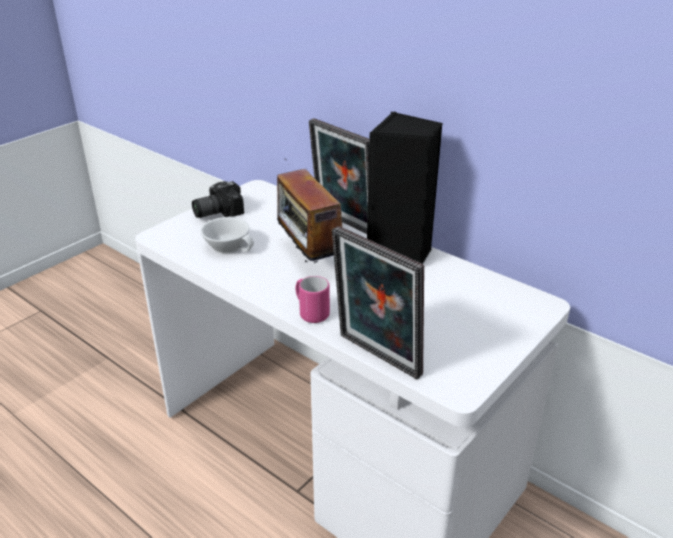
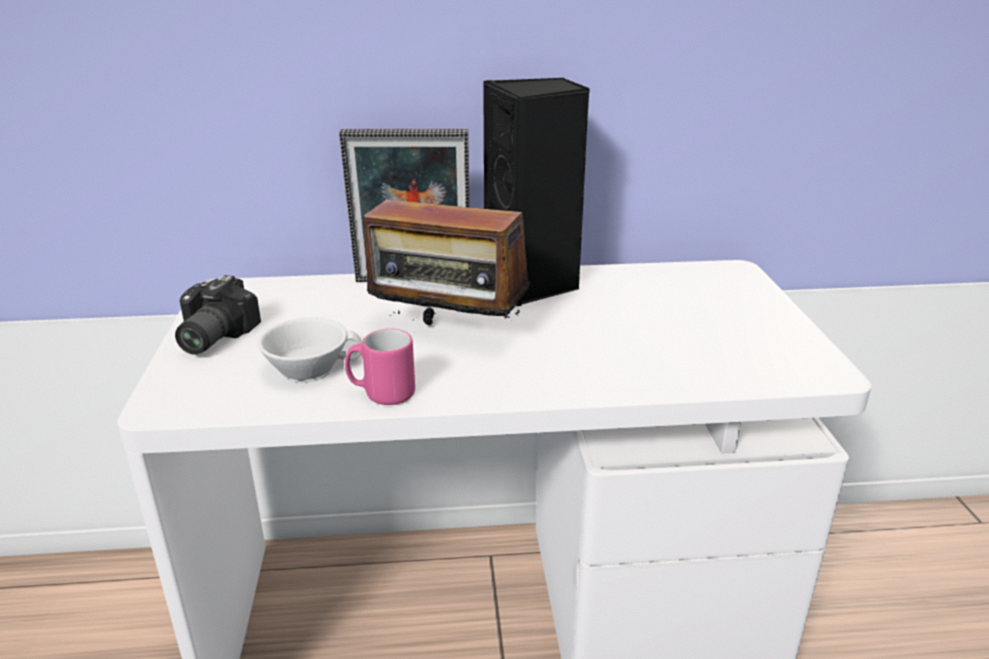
camera: 45 degrees left, 5 degrees down
pink mug [296,276,330,323] -> pink mug moved to [345,329,415,405]
picture frame [332,226,424,379] -> none

